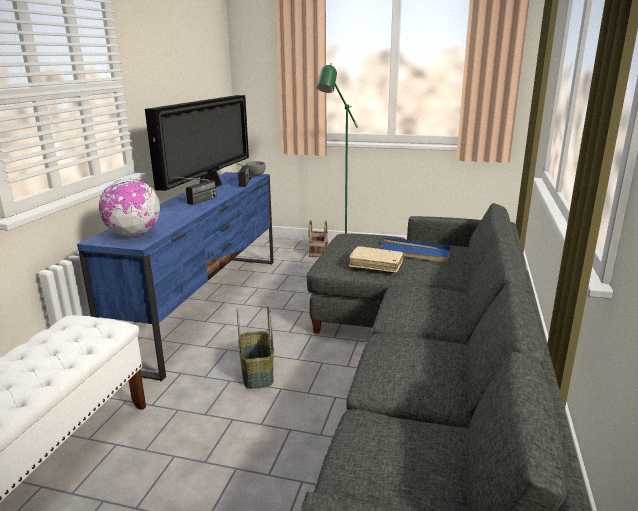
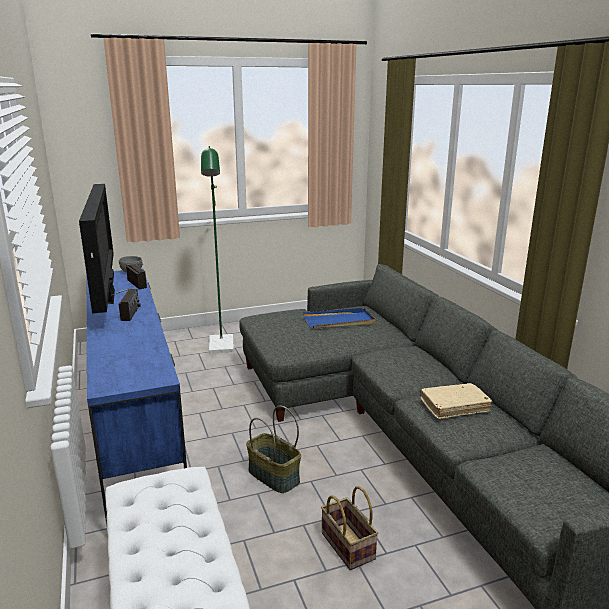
camera: 35 degrees left, 0 degrees up
globe [99,179,160,237] -> none
basket [308,220,328,257] -> basket moved to [321,486,378,570]
beige book [349,246,404,273] -> beige book moved to [420,383,492,419]

